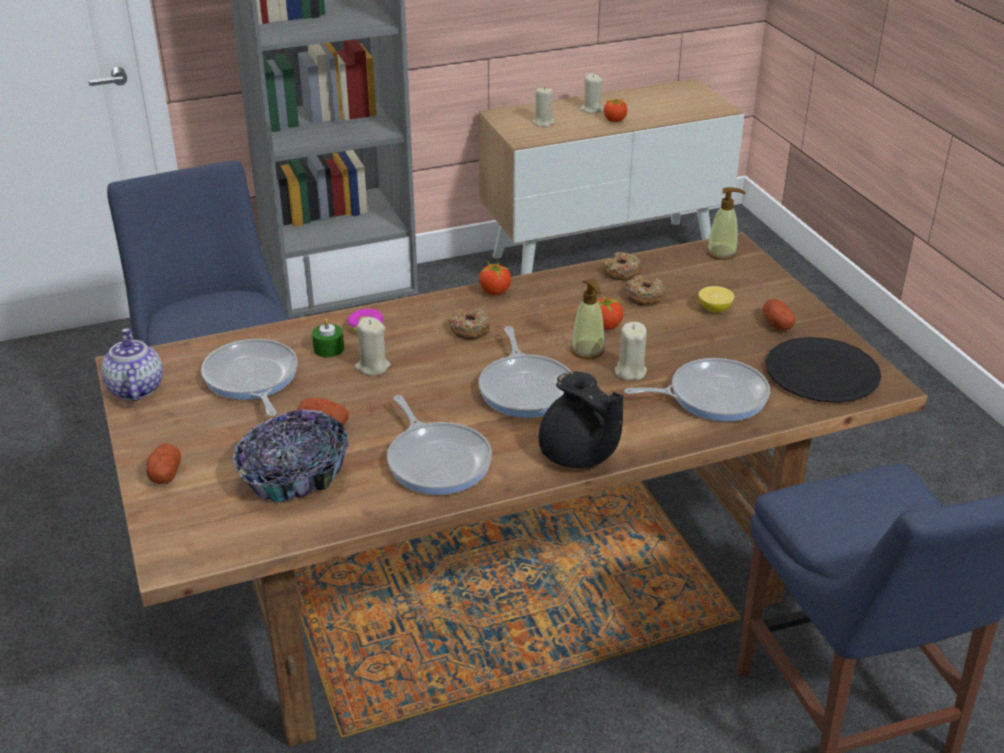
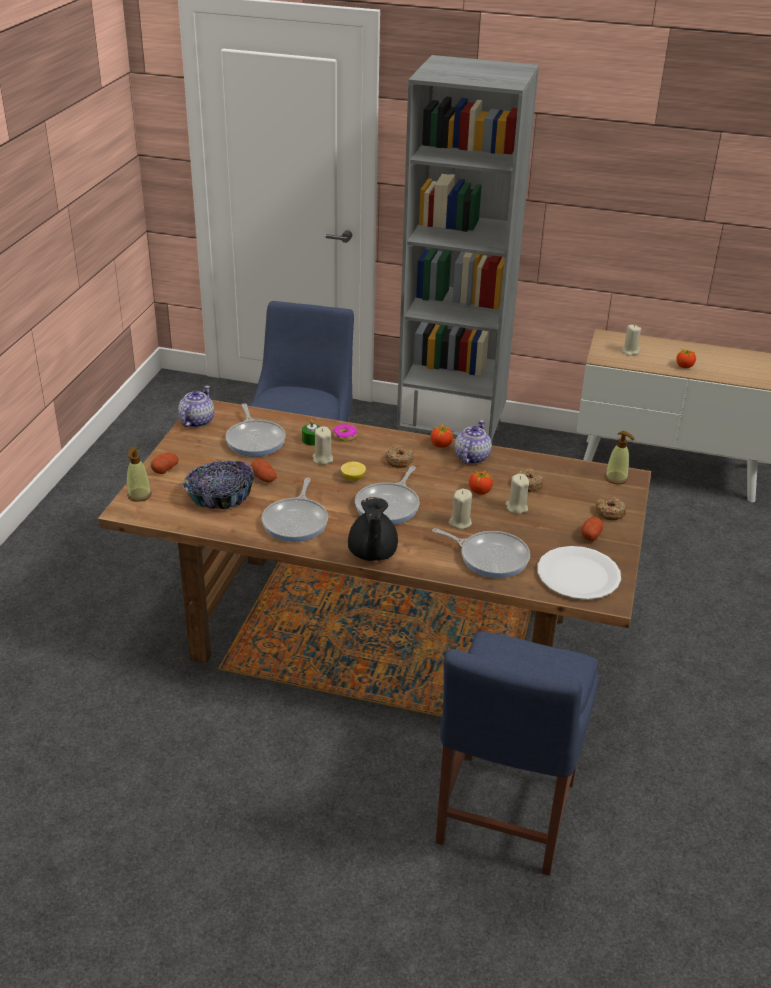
camera: 35 degrees right, 0 degrees up
frying pan [201,339,298,416] -> frying pan turned 150 degrees clockwise [225,403,286,457]
soap dispenser [570,279,605,359] -> soap dispenser moved to [127,446,152,502]
beige candle [580,74,604,113] -> beige candle moved to [505,474,529,514]
donut [602,252,642,281] -> donut moved to [596,497,626,520]
lemon [699,286,734,313] -> lemon moved to [341,462,366,481]
black plate [766,337,881,403] -> white plate [537,546,621,600]
none -> teapot [455,420,492,464]

